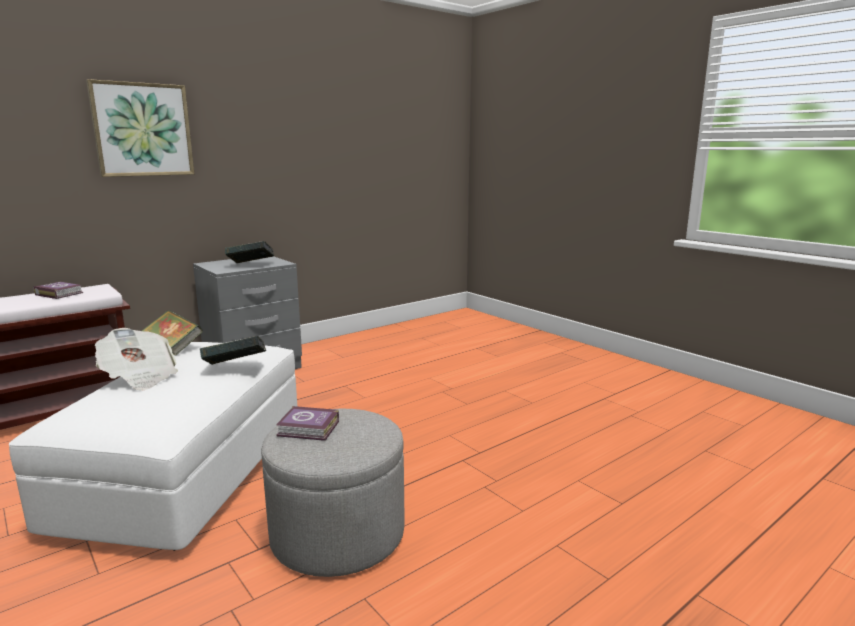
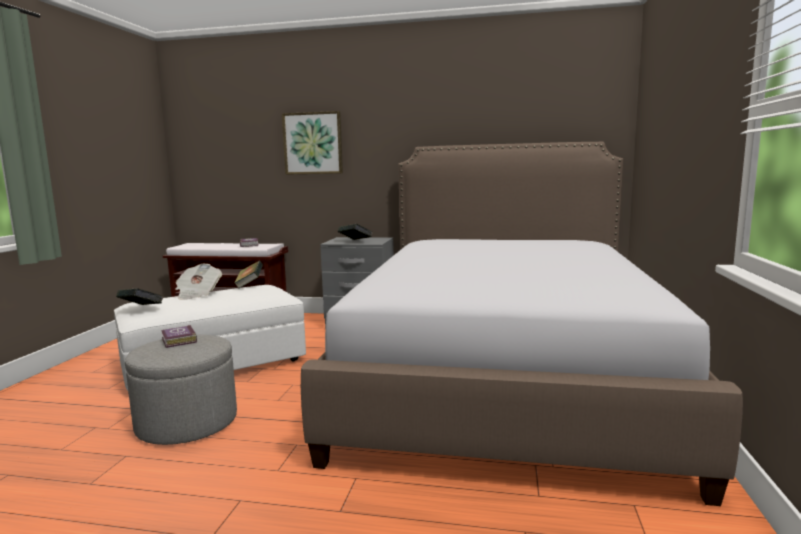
camera: 50 degrees right, 5 degrees down
book [200,336,266,365] -> book moved to [116,288,164,305]
none -> bed [301,142,743,506]

